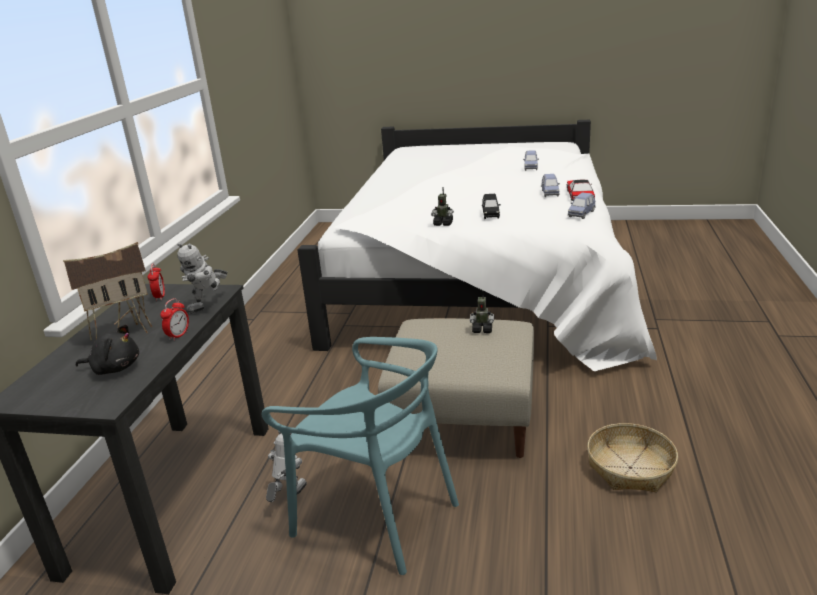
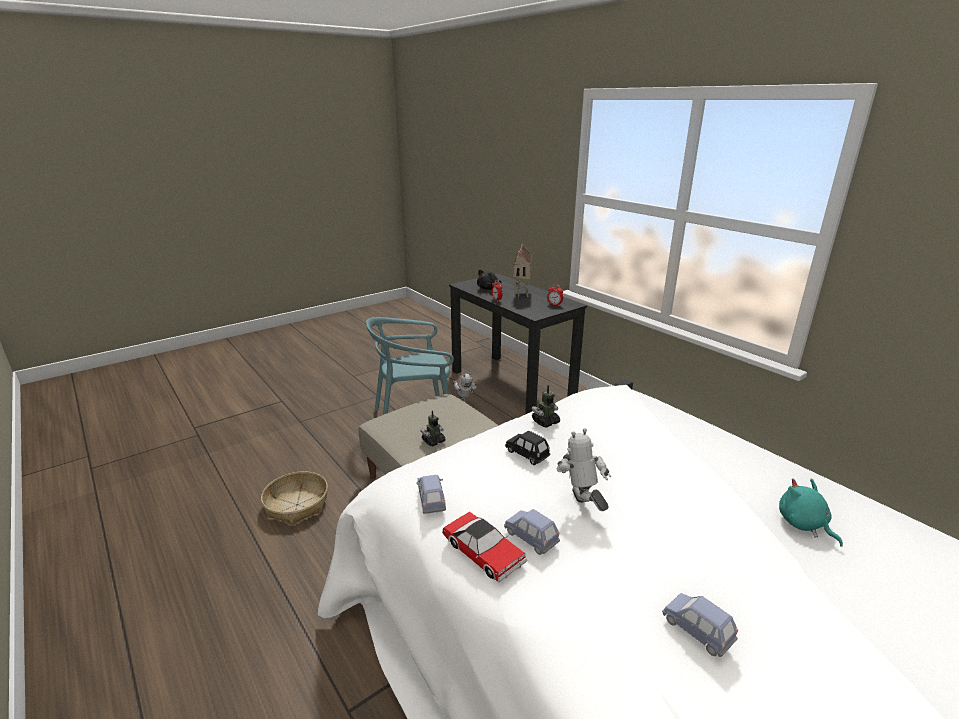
camera: 130 degrees right, 0 degrees up
toy robot [177,242,228,314] -> toy robot moved to [557,428,611,511]
none -> turquoise plush toy [779,479,843,547]

